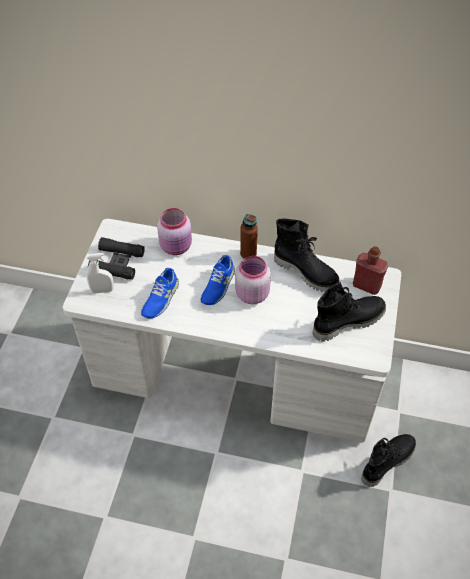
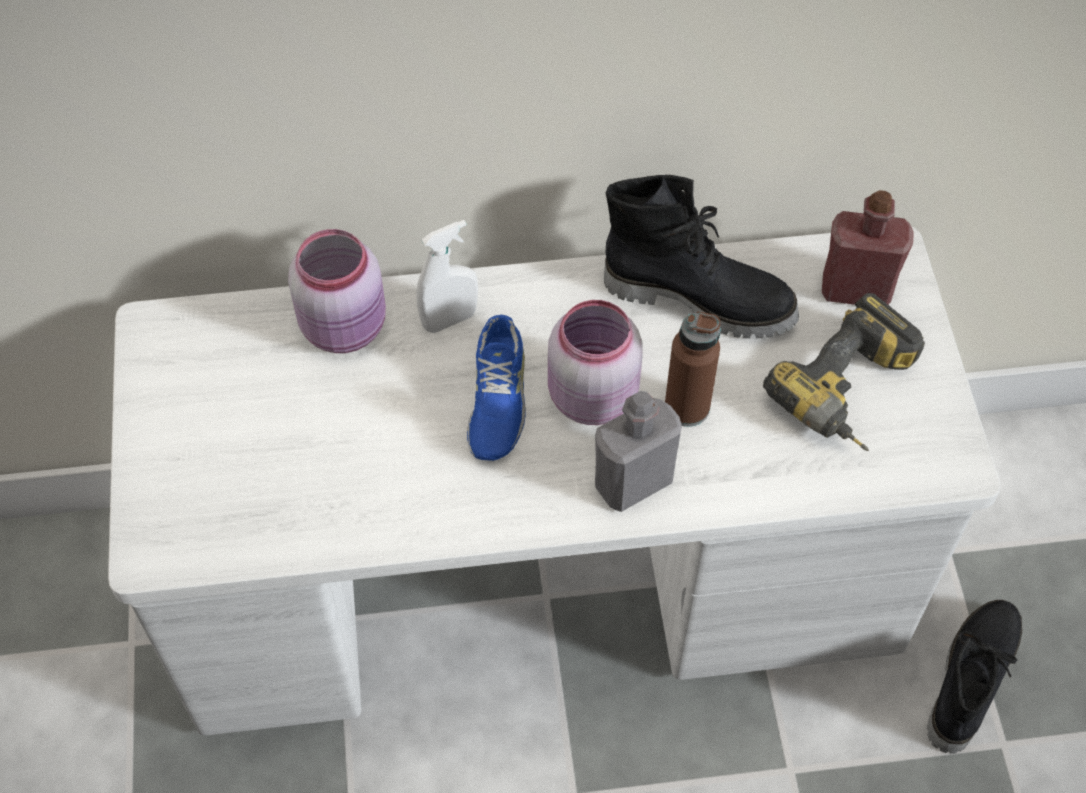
camera: 20 degrees left, 5 degrees up
white spray bottle [86,253,114,293] -> white spray bottle moved to [416,220,478,333]
black binoculars [88,237,145,280] -> none
blue shoe [141,268,179,318] -> none
brown bottle [240,214,258,259] -> brown bottle moved to [665,312,721,427]
black boot [313,282,386,342] -> power drill [763,293,925,451]
none -> grey bottle [595,391,682,512]

